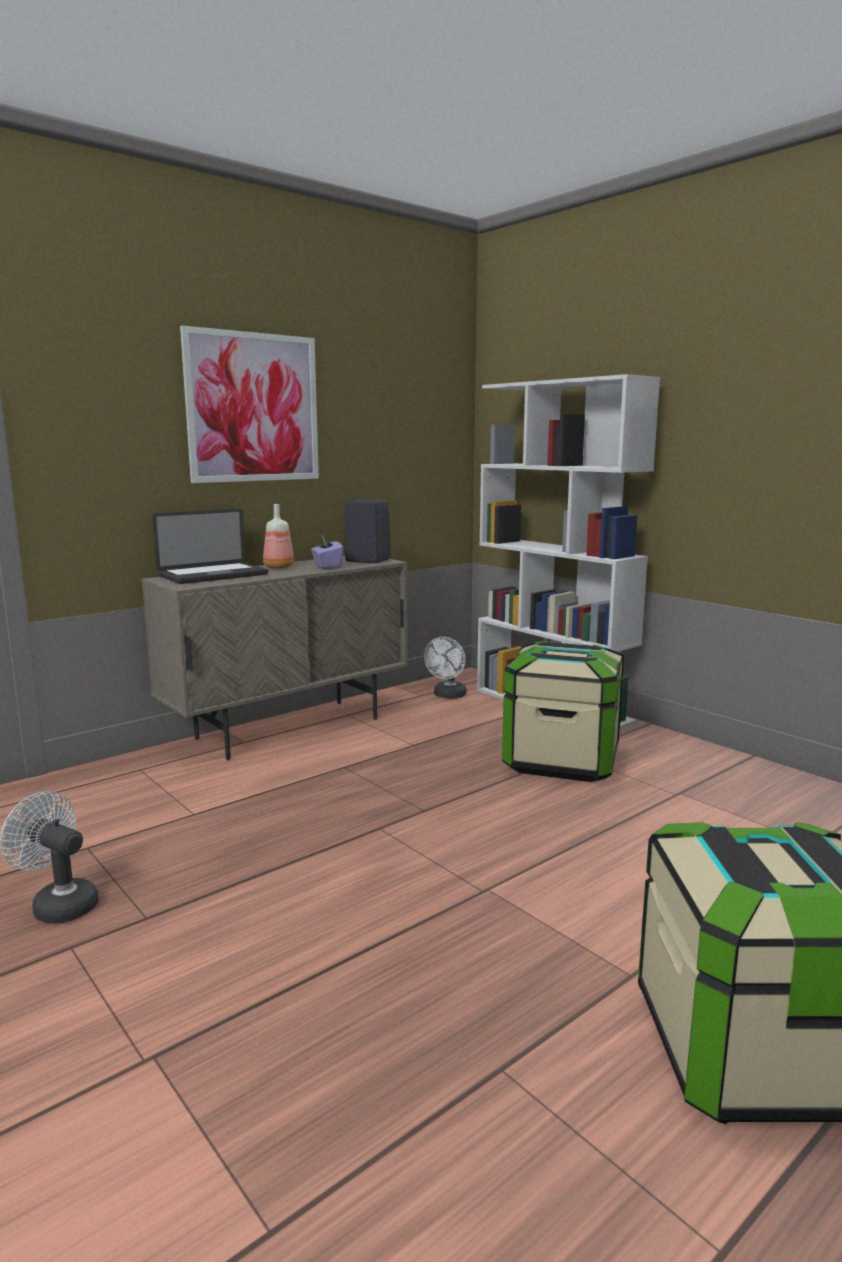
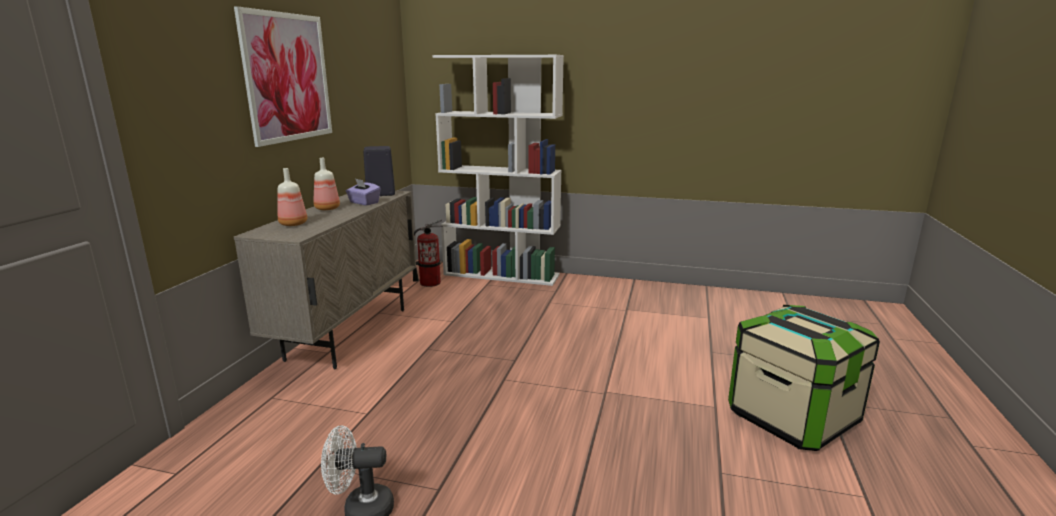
camera: 35 degrees left, 5 degrees up
laptop [153,509,268,584] -> bottle [278,168,307,226]
white fan [424,637,467,699] -> fire extinguisher [413,219,443,287]
storage box [502,641,624,782] -> none

